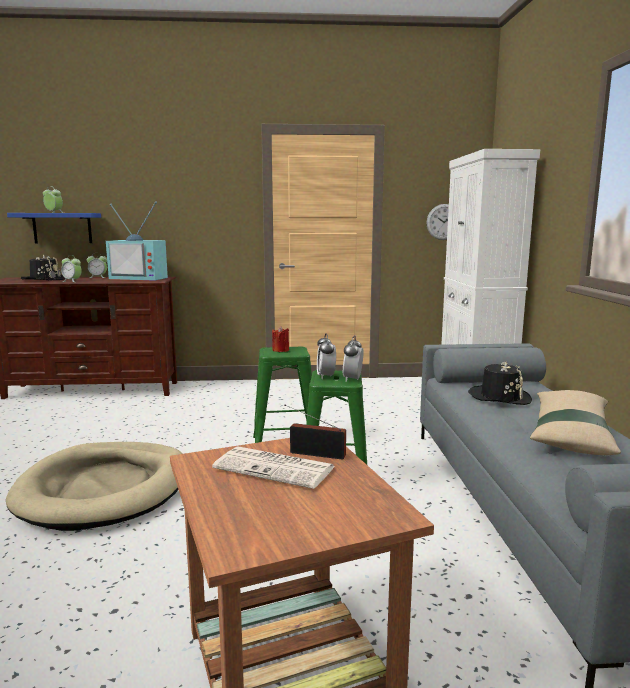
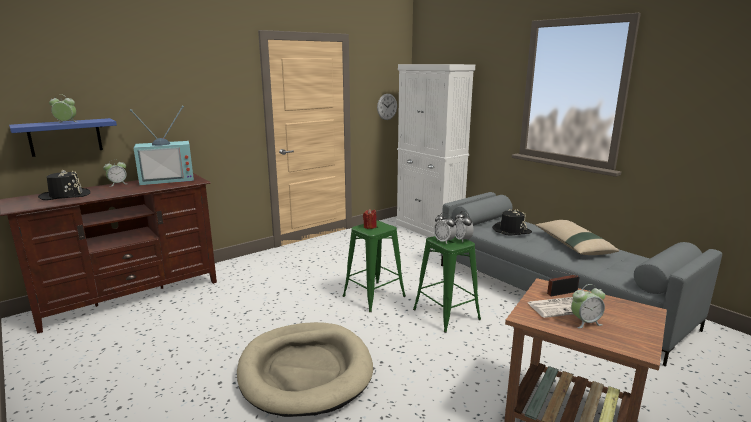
camera: 35 degrees left, 5 degrees up
alarm clock [61,256,82,282] -> alarm clock moved to [571,284,605,328]

